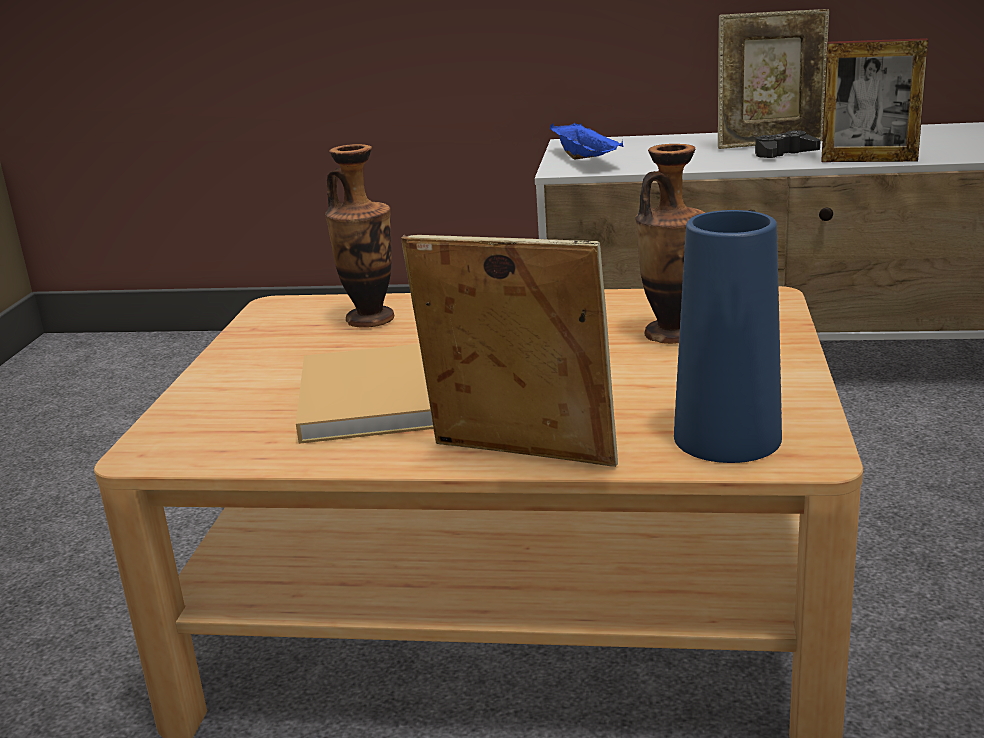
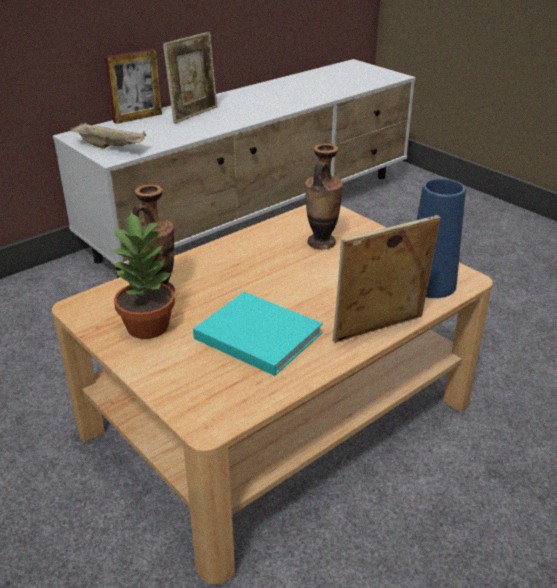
camera: 50 degrees left, 10 degrees up
beige book [296,344,434,444] -> turquoise book [193,292,323,376]
blue tray [550,123,623,160] -> beige tray [70,123,146,149]
black game controller [755,130,821,158] -> none
picture frame [822,38,928,162] -> picture frame moved to [105,49,162,124]
none -> potted plant [111,211,175,339]

